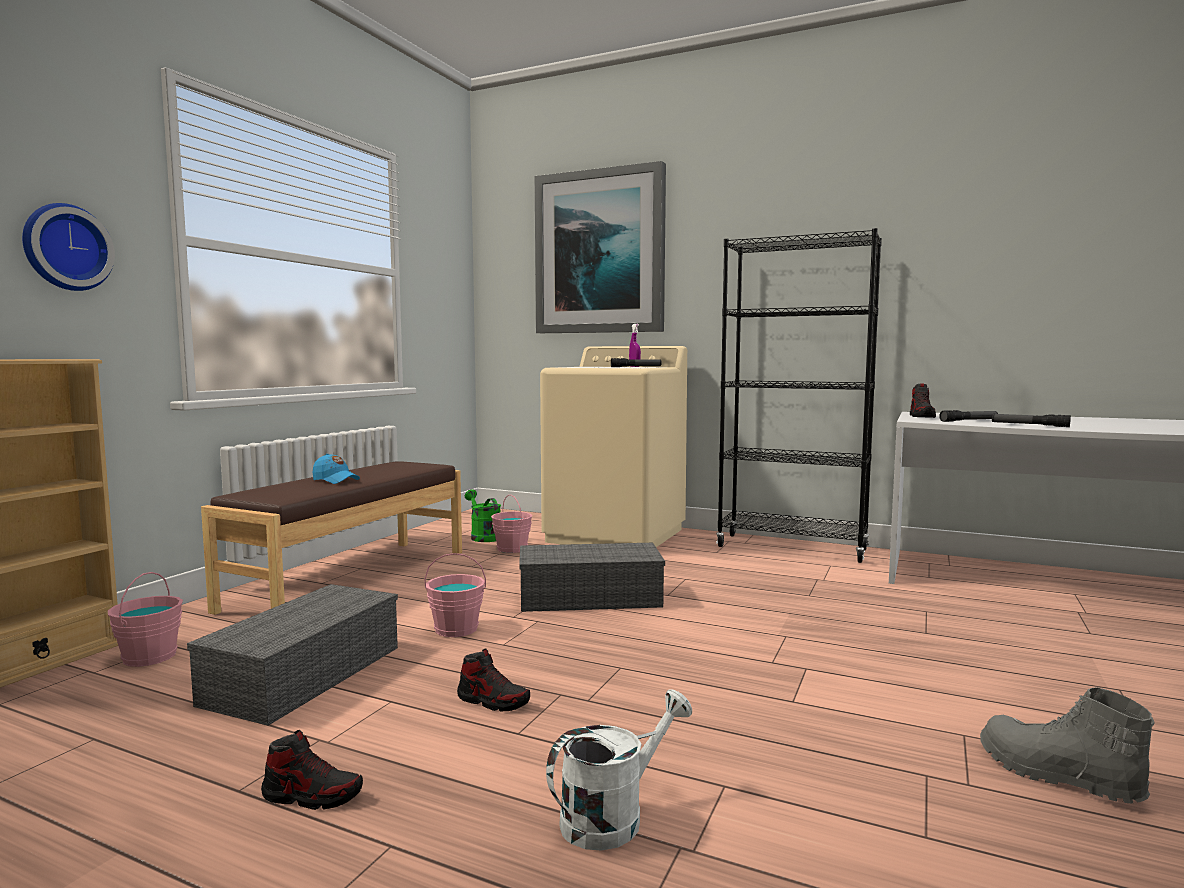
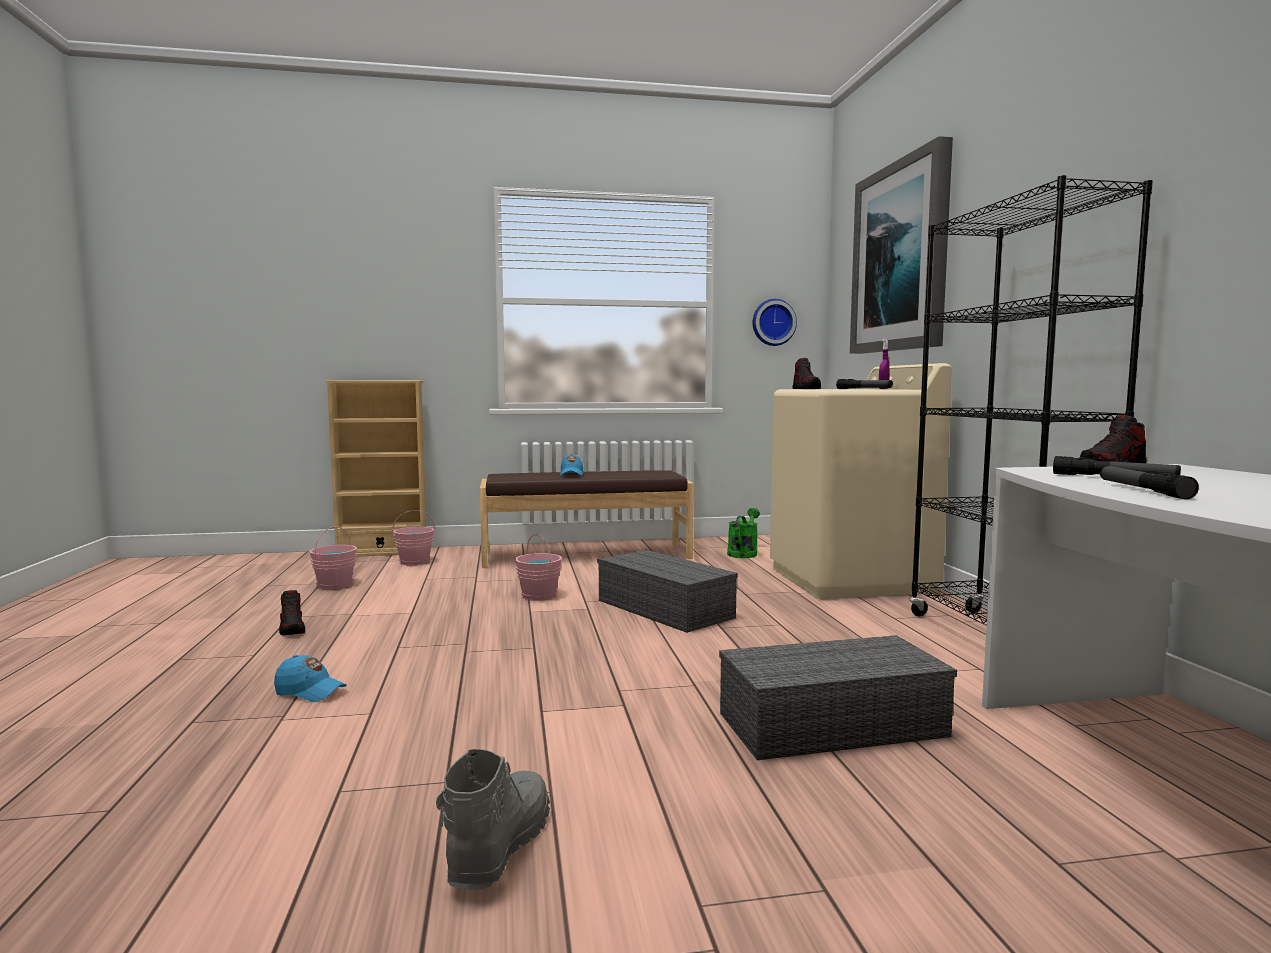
camera: 55 degrees right, 0 degrees up
wall clock [22,203,115,291] -> wall clock moved to [753,299,797,346]
grey storage box [187,584,398,726] -> grey storage box moved to [719,635,957,760]
shoe [457,649,530,711] -> shoe moved to [792,358,821,389]
pink bucket [491,495,532,553] -> pink bucket moved to [309,526,357,590]
white watering can [546,689,692,851] -> blue cap [274,655,347,702]

